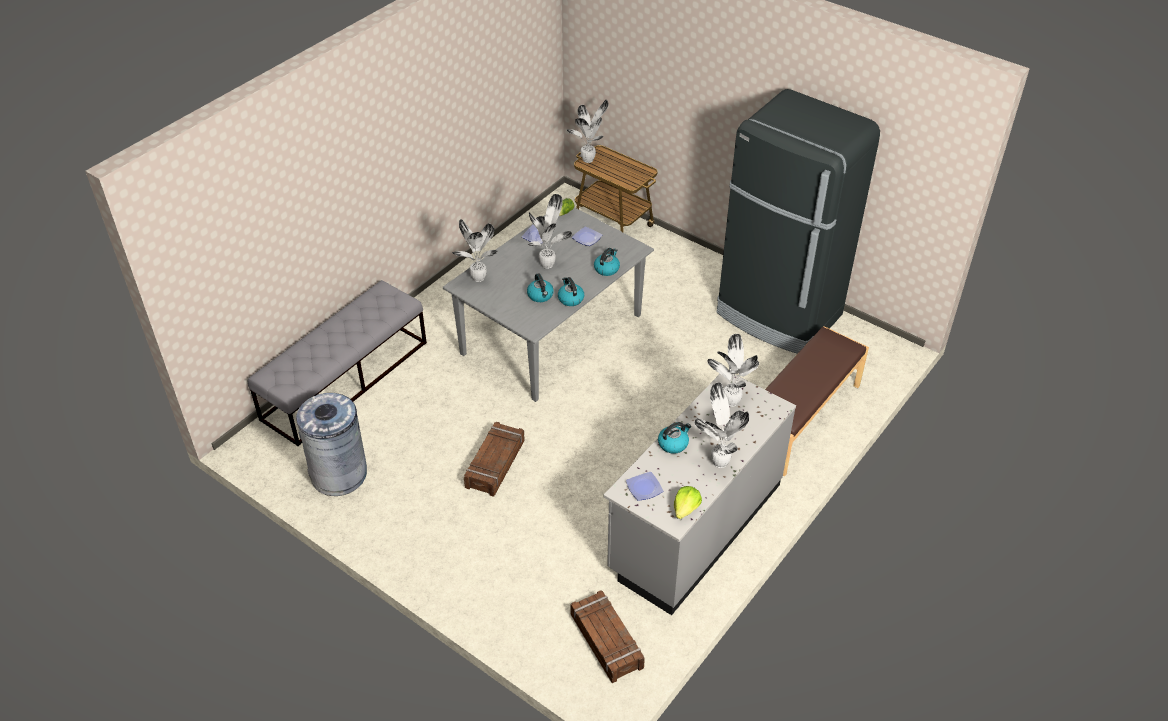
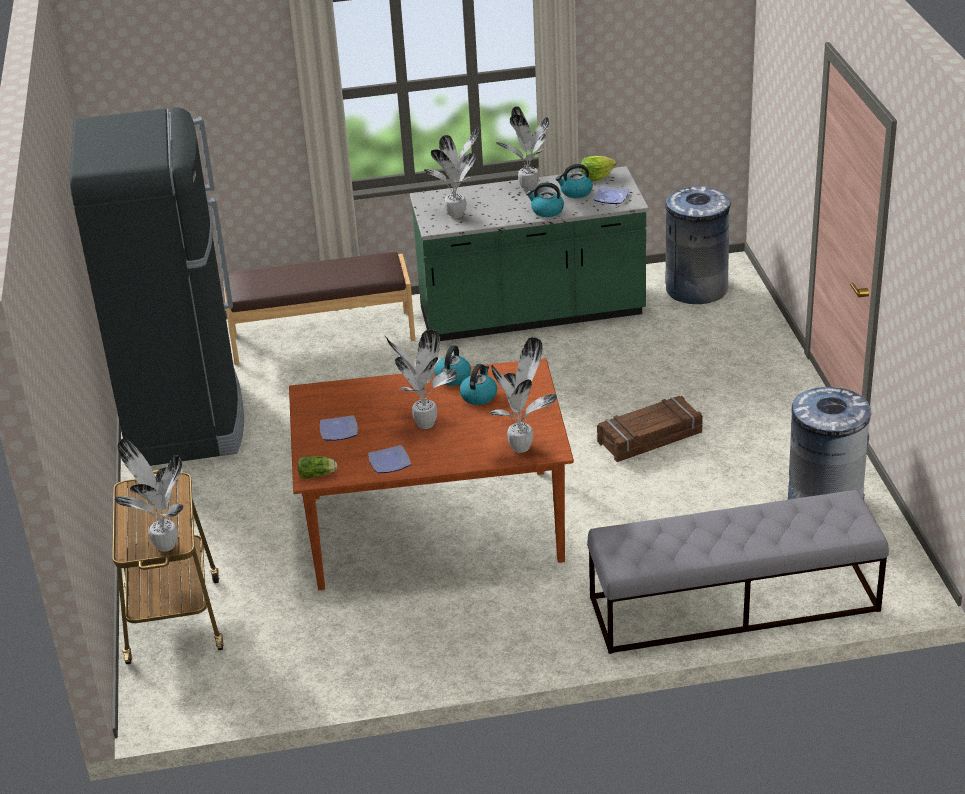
camera: 135 degrees left, 10 degrees down
grey dining table [443,207,654,402] -> brown dining table [289,358,574,590]
crate [570,590,645,683] -> grey trash can [665,186,731,304]
kettle [594,248,620,276] -> kettle moved to [556,164,593,198]
grey counter [603,374,796,615] -> green counter [410,166,649,341]

